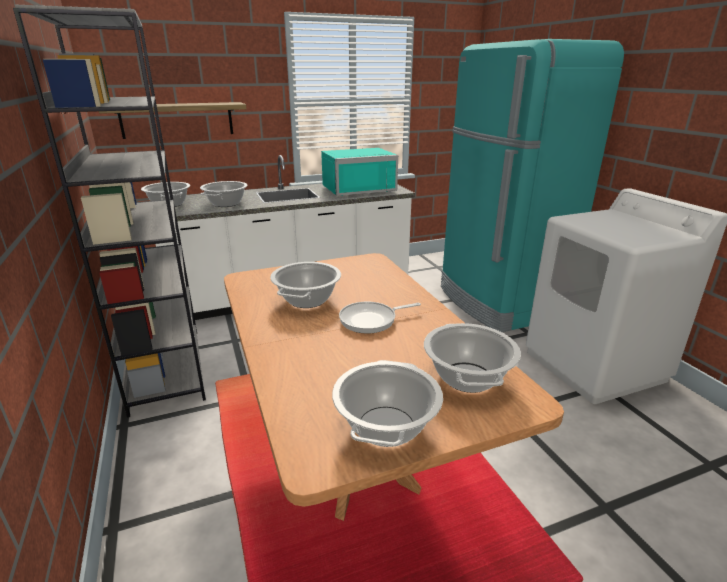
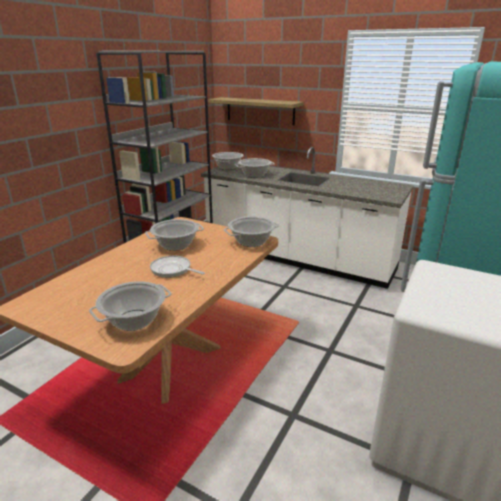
camera: 50 degrees right, 0 degrees up
turquoise microwave [321,148,398,196] -> none
cooking pot [332,360,443,447] -> cooking pot moved to [224,216,279,247]

